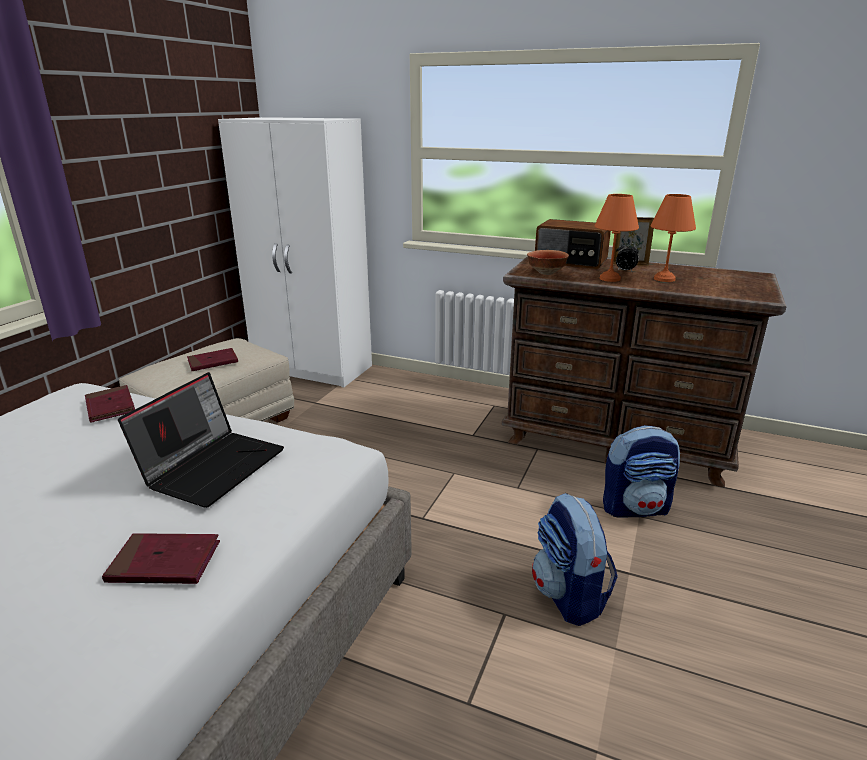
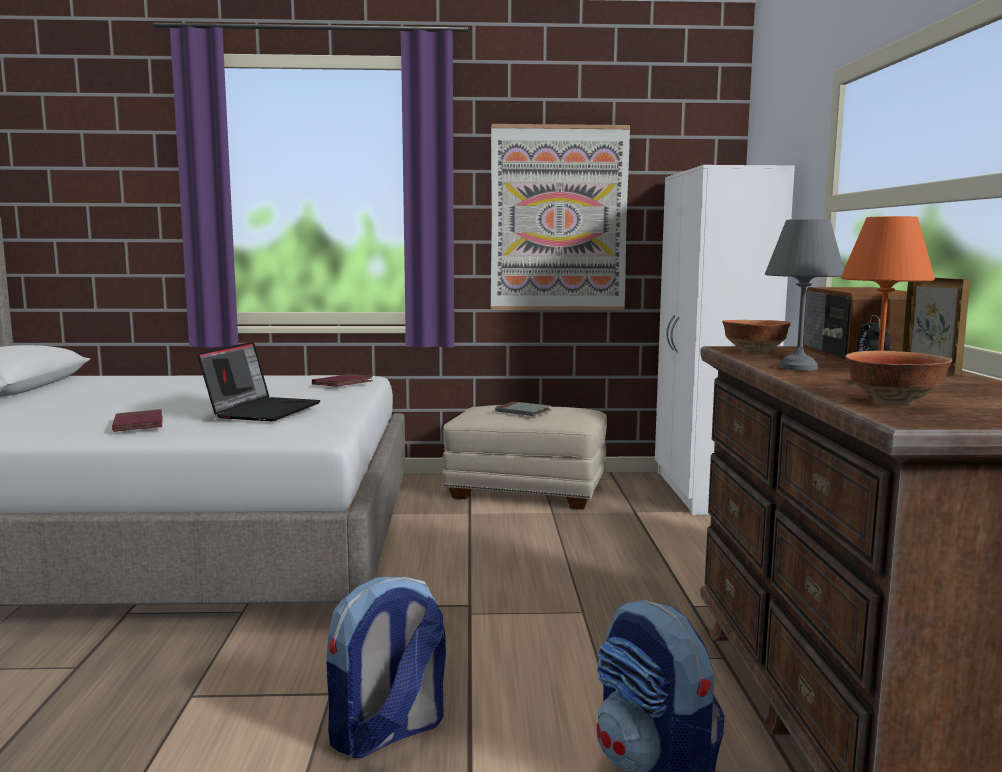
camera: 65 degrees right, 15 degrees down
laptop [118,372,284,508] -> laptop turned 75 degrees counterclockwise [197,342,321,421]
red book [187,348,238,371] -> grey book [495,401,552,416]
orange table lamp [595,194,639,282] -> grey table lamp [765,219,844,371]
none -> picture [491,124,630,310]
none -> bowl [845,351,952,405]

